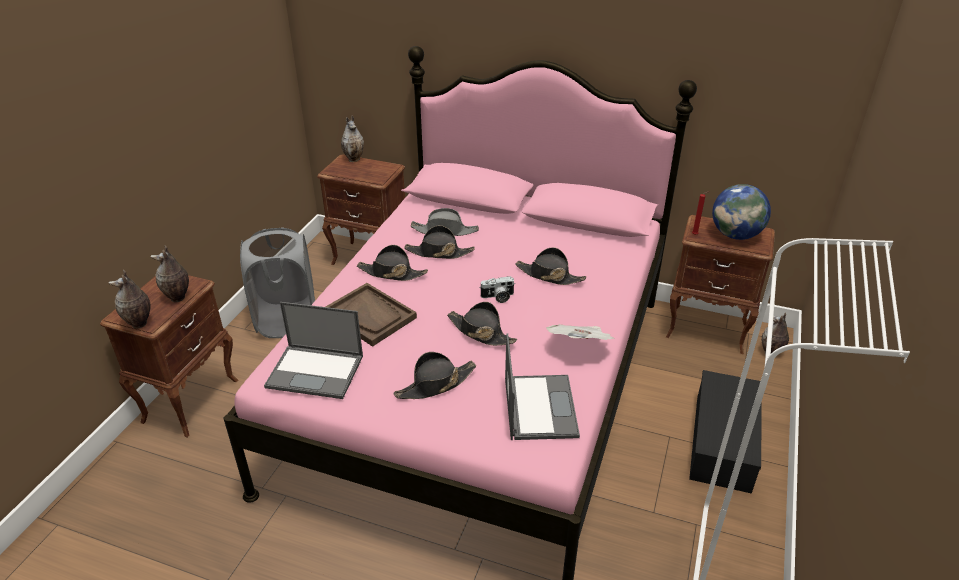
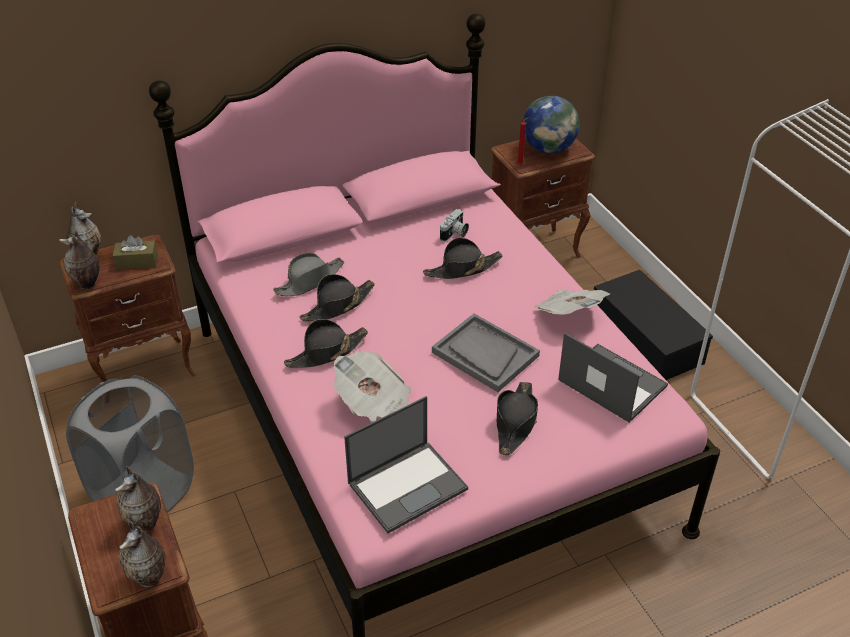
camera: 45 degrees left, 5 degrees up
brown tray [326,283,417,347] -> newspaper [333,351,411,422]
black hat [447,302,517,346] -> grey tray [432,314,540,392]
camera [479,276,514,303] -> camera moved to [440,209,469,241]
vase [762,313,789,354] -> vase moved to [59,229,100,290]
none -> brown tissue box [113,235,158,269]

